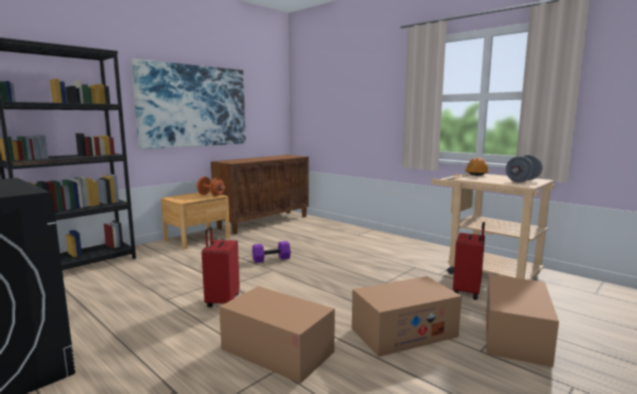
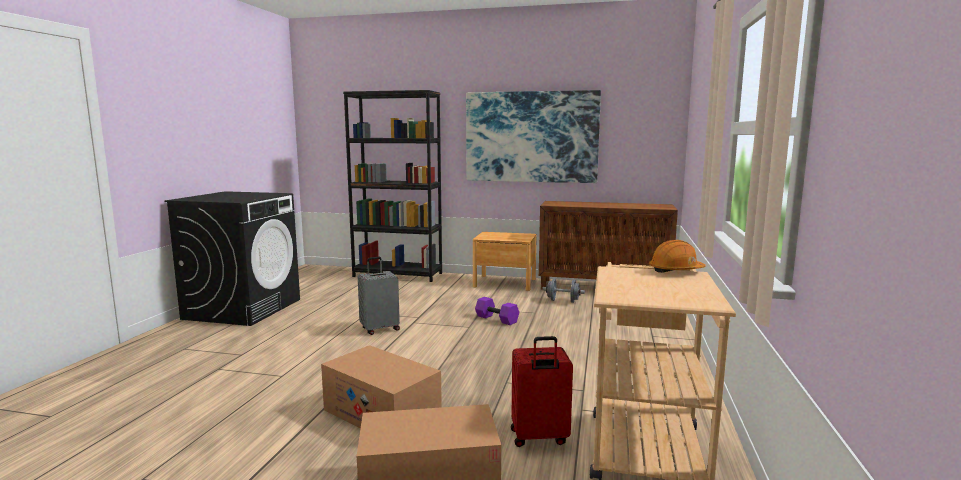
camera: 60 degrees right, 0 degrees up
orange dumbbell [196,177,225,196] -> none
red suitcase [202,227,240,307] -> grey suitcase [358,257,400,335]
cardboard box [219,286,335,384] -> none
grey dumbbell [506,155,542,183] -> grey dumbbell moved to [542,278,585,303]

